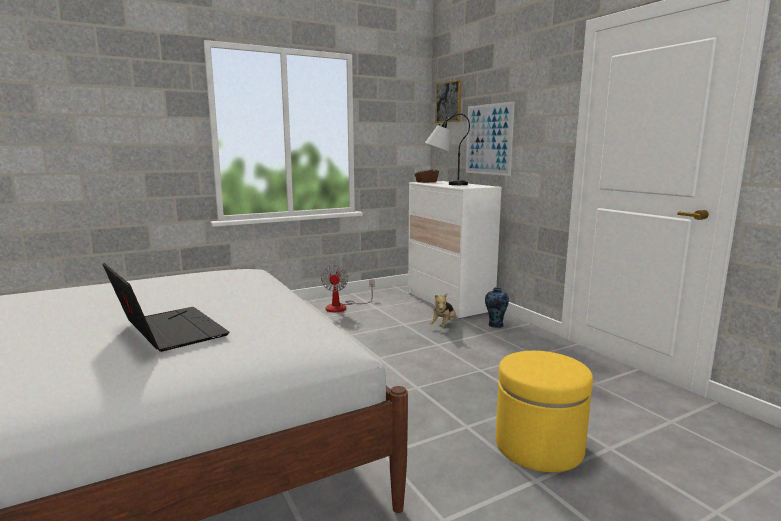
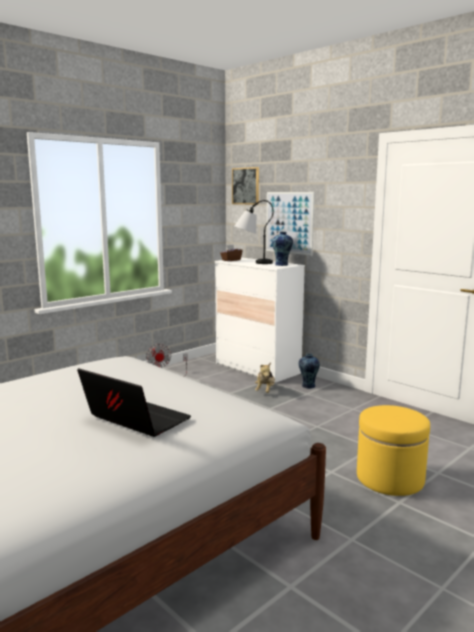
camera: 15 degrees left, 0 degrees up
none -> vase [272,232,293,266]

